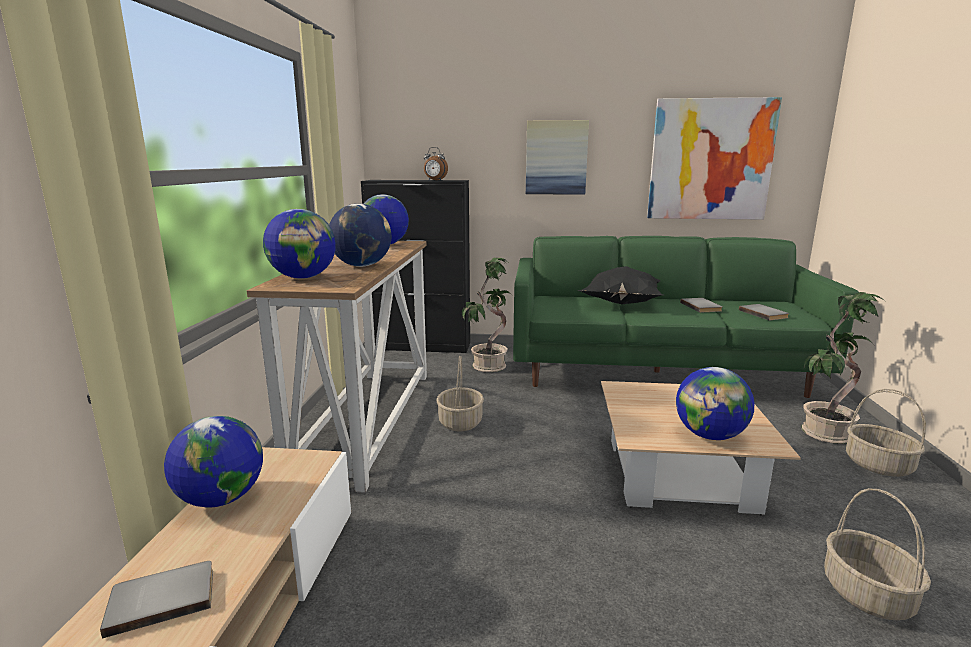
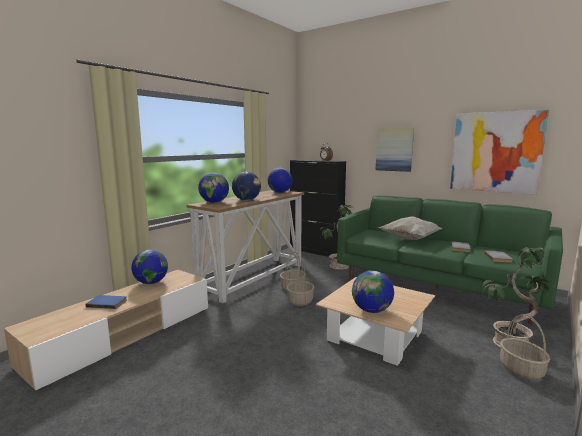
camera: 30 degrees right, 5 degrees down
grey book [100,561,213,639] -> blue book [85,295,127,309]
black pillow [578,266,663,304] -> white pillow [377,216,442,240]
basket [824,488,931,620] -> basket moved to [287,262,314,306]

